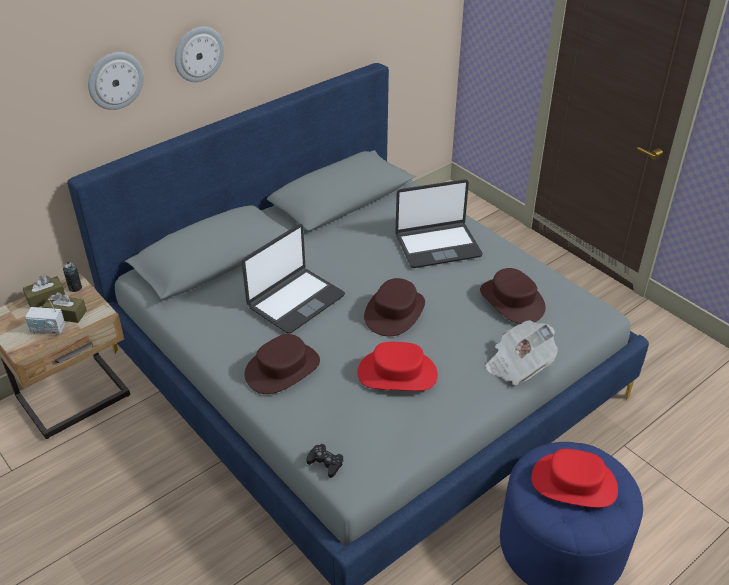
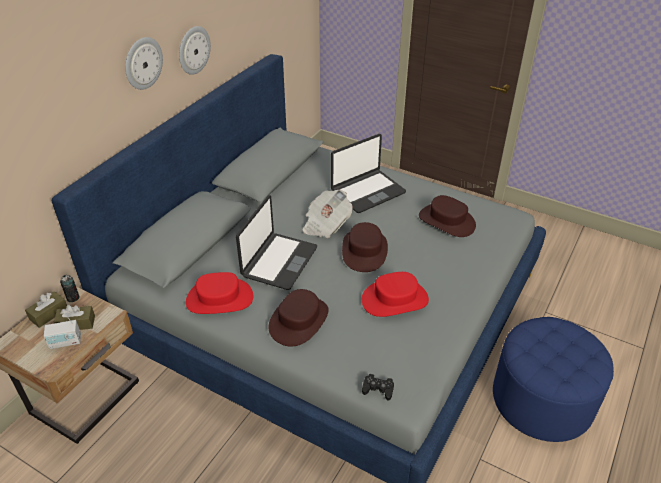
camera: 20 degrees left, 0 degrees up
wall clock [88,52,144,110] -> wall clock moved to [179,26,211,75]
newspaper [486,320,558,385] -> newspaper moved to [303,190,353,238]
red hat [531,449,618,508] -> red hat moved to [186,272,253,314]

